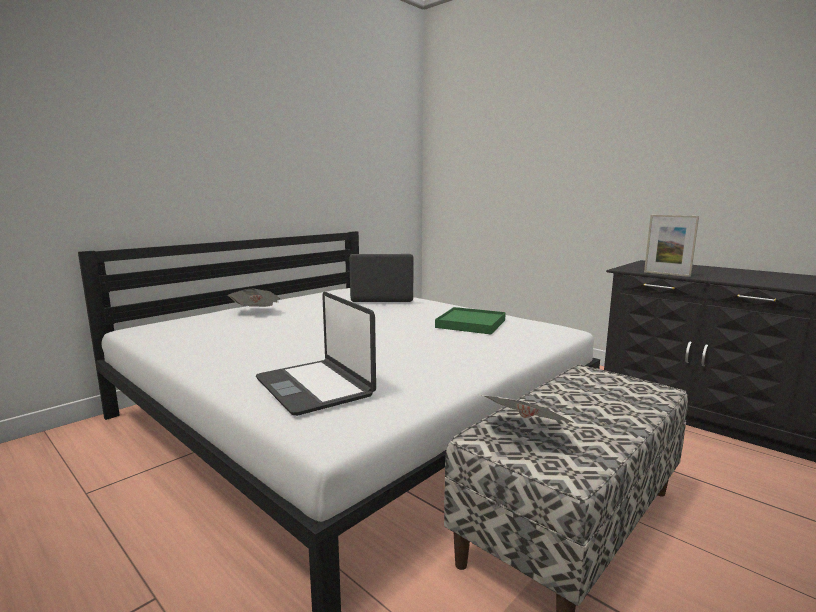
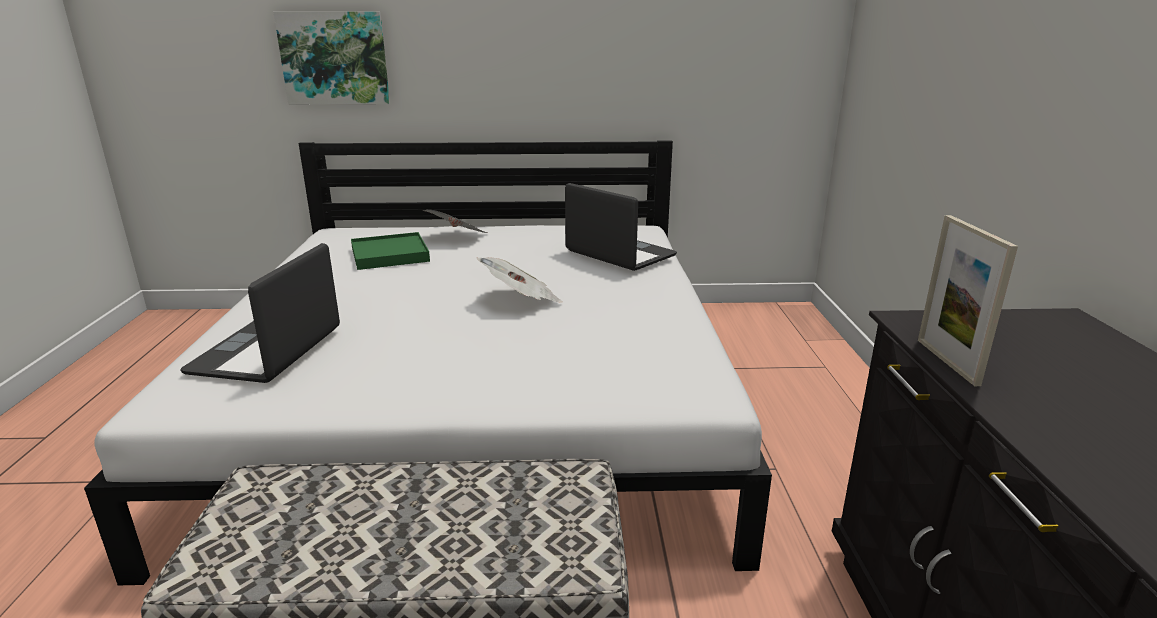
camera: 45 degrees right, 10 degrees up
green tray [435,307,506,334] -> green tray moved to [351,232,430,270]
newspaper [477,394,573,423] -> newspaper moved to [477,257,562,303]
none -> picture [274,12,390,105]

